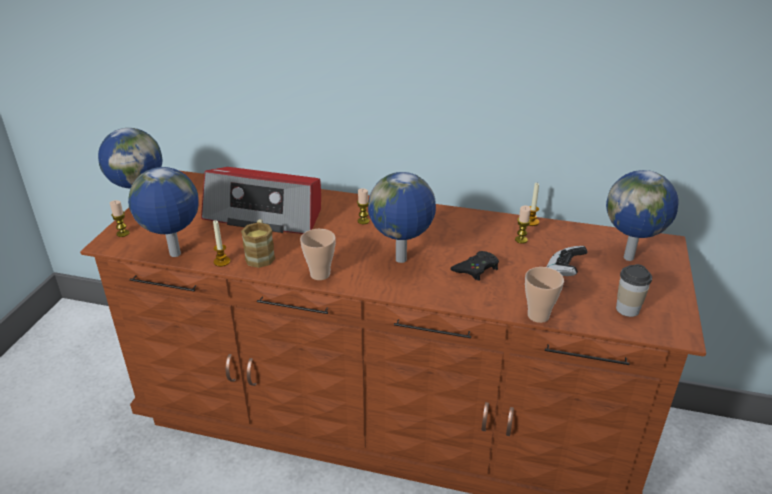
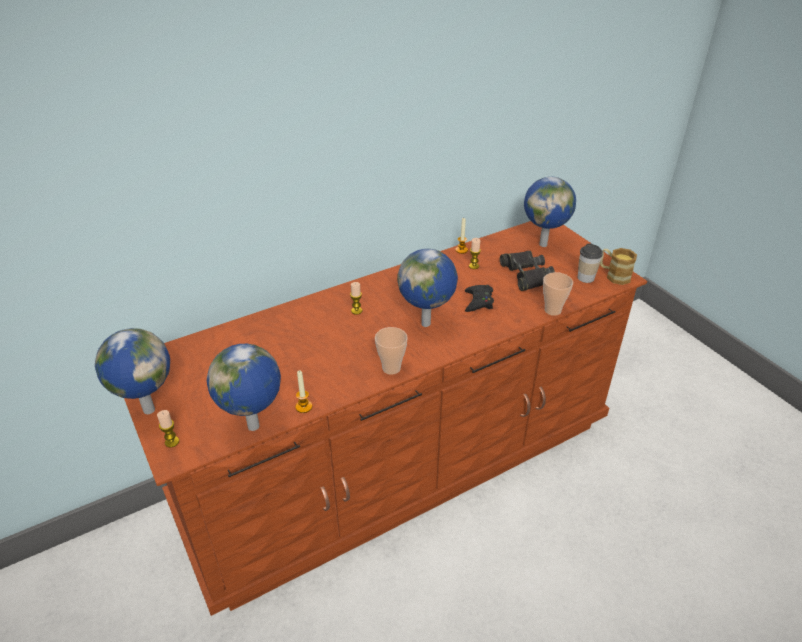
camera: 45 degrees left, 5 degrees up
radio [201,167,321,234] -> none
mug [241,219,275,268] -> mug moved to [600,248,637,285]
game controller [546,246,587,276] -> black binoculars [500,251,555,291]

